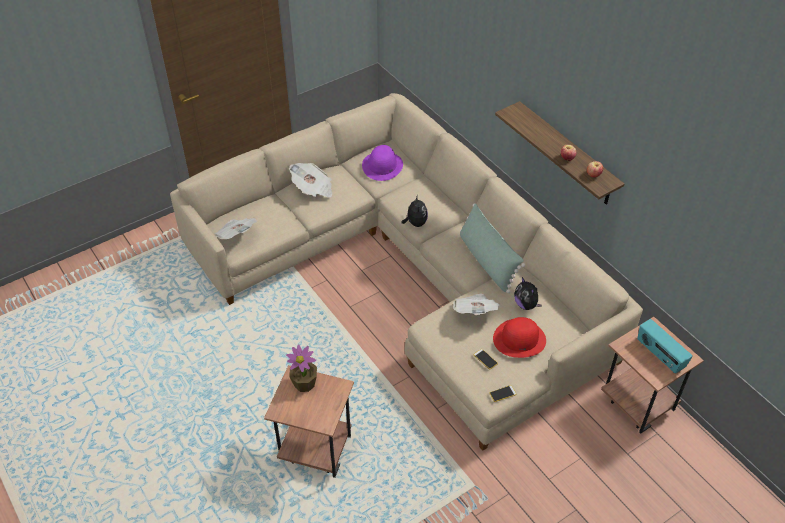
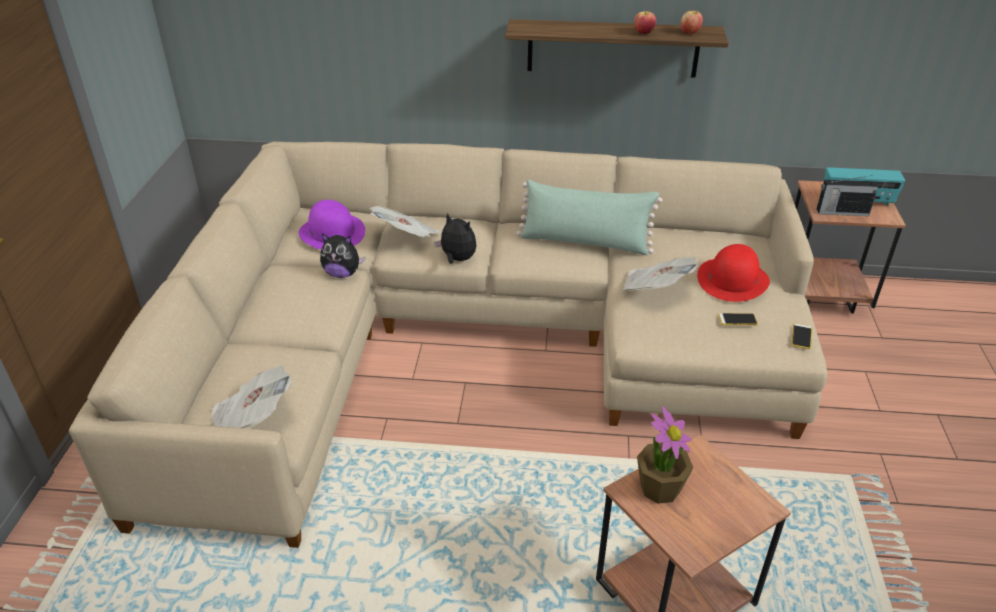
camera: 50 degrees left, 10 degrees down
newspaper [289,163,332,198] -> newspaper moved to [370,206,441,237]
plush toy [514,277,542,310] -> plush toy moved to [320,233,365,278]
none -> radio [817,175,878,216]

